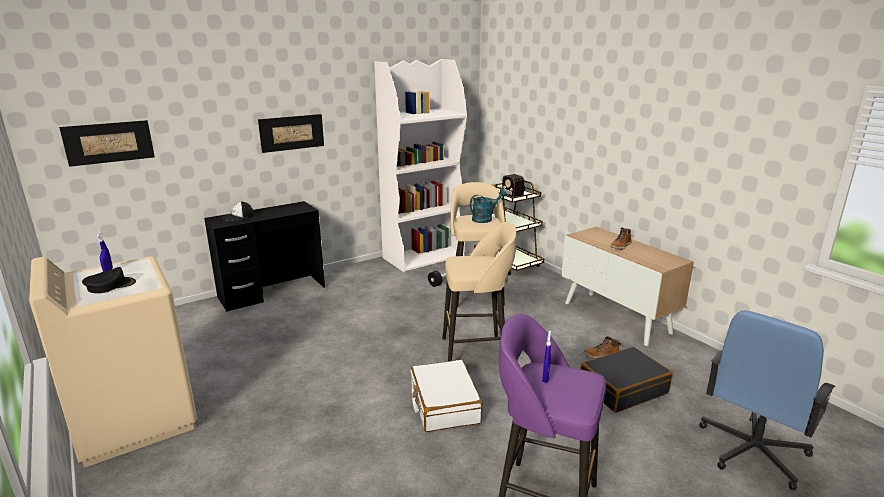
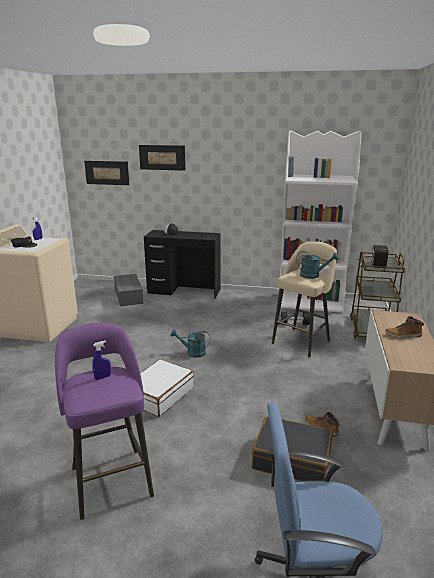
camera: 45 degrees right, 0 degrees up
picture [258,114,324,153] -> picture moved to [139,145,186,171]
beige stool [442,222,517,361] -> none
none -> grey storage box [114,274,143,307]
none -> turquoise watering can [170,330,211,358]

